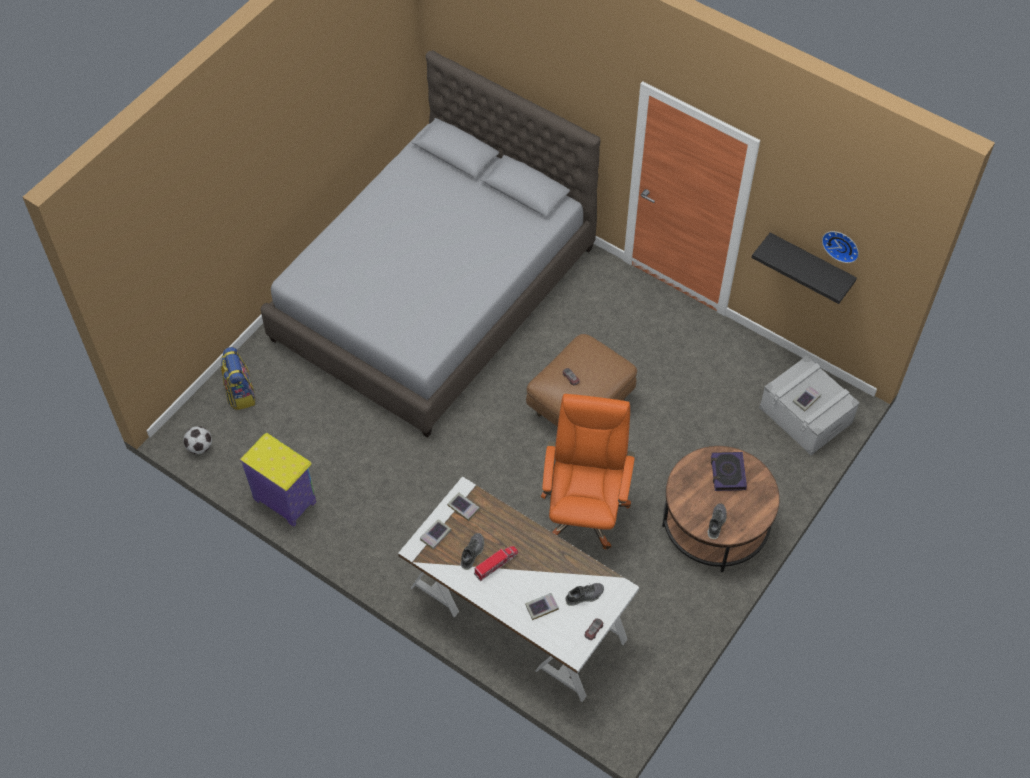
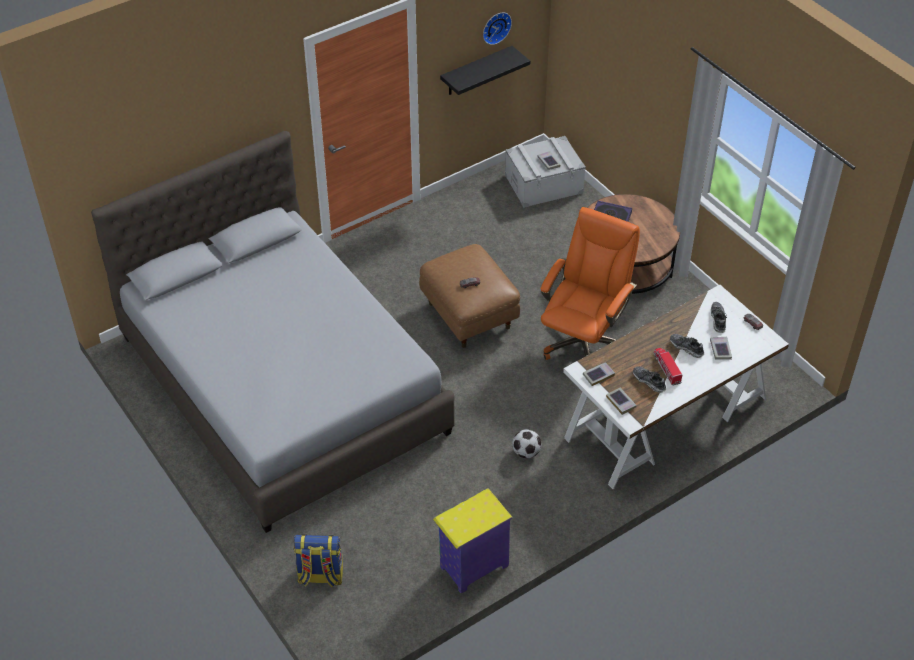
camera: 70 degrees left, 10 degrees down
football [183,426,212,454] -> football moved to [512,429,541,458]
orange office chair [541,394,635,549] -> orange office chair turned 90 degrees clockwise [540,207,640,360]
shoe [708,503,727,539] -> shoe moved to [670,334,704,358]

